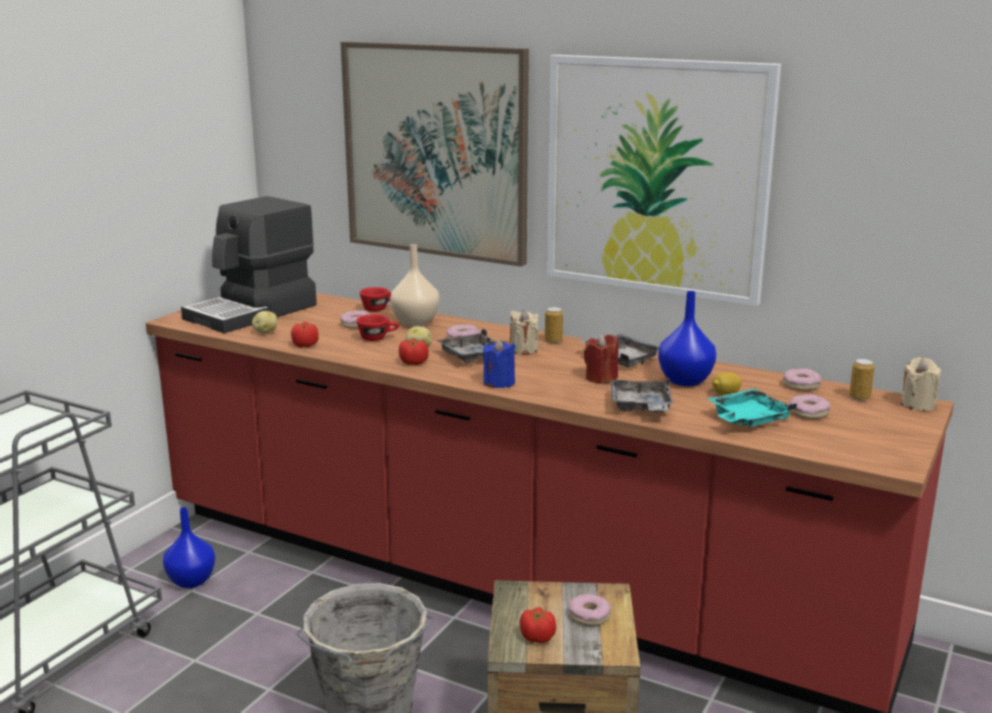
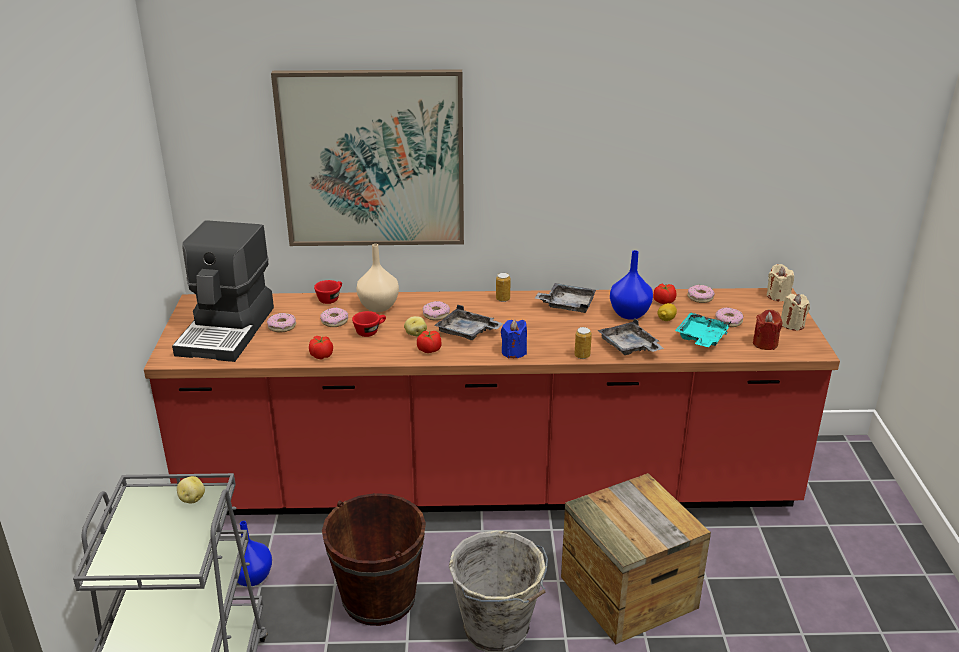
camera: 30 degrees left, 10 degrees up
potato [252,311,277,334] -> potato moved to [177,476,205,503]
beige candle [510,309,539,355] -> beige candle moved to [781,294,810,331]
tomato [520,607,556,643] -> tomato moved to [653,284,676,304]
picture [547,55,781,306] -> none
donut [568,594,611,626] -> donut moved to [267,313,296,333]
red candle [584,334,619,384] -> red candle moved to [753,310,782,350]
can [849,359,875,401] -> can moved to [575,327,592,359]
none -> brown bucket [322,493,426,626]

